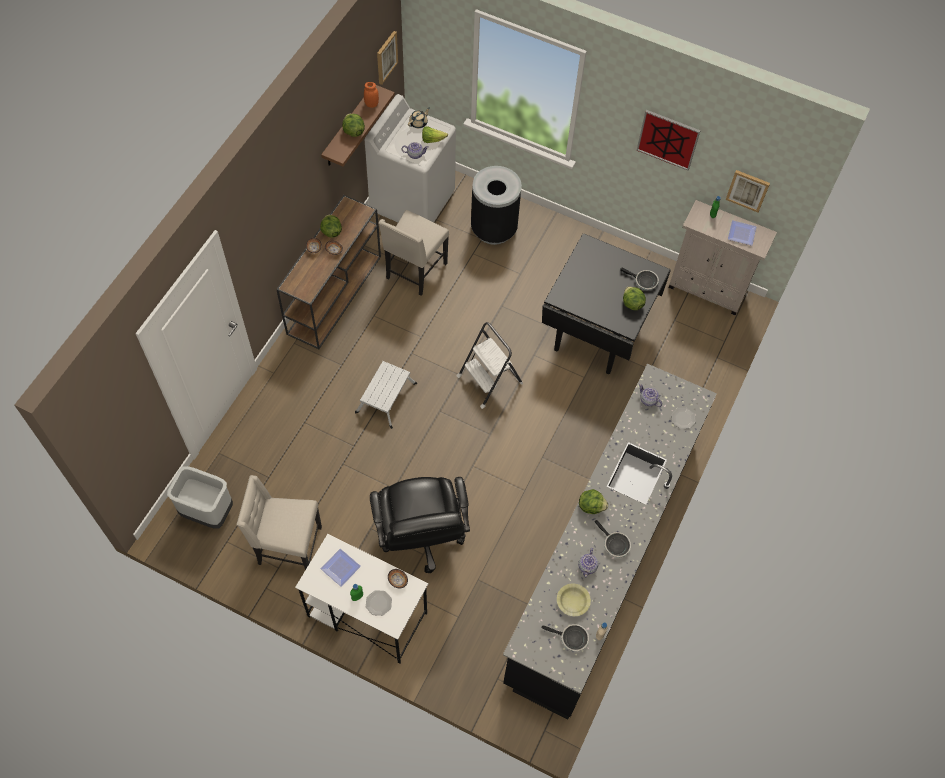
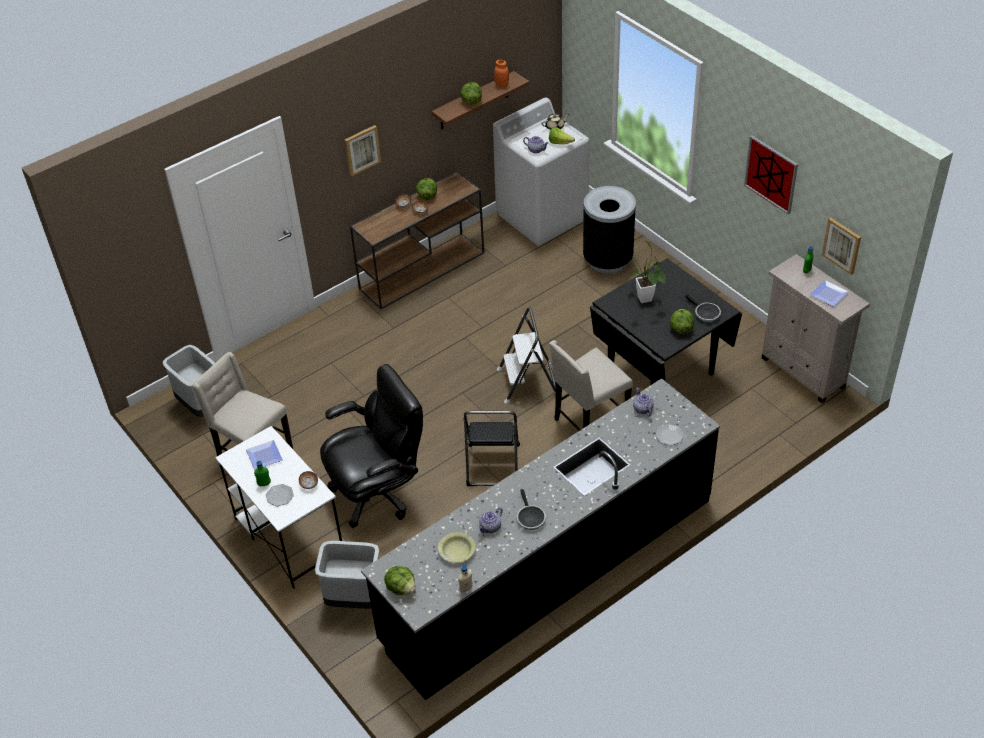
camera: 30 degrees right, 15 degrees down
white step ladder [355,361,417,429] -> none
black office chair [370,477,470,573] -> black office chair turned 135 degrees counterclockwise [320,364,423,528]
picture [377,31,398,85] -> picture moved to [345,125,381,177]
beige chair [379,210,449,296] -> beige chair moved to [549,340,633,431]
frying pan [541,624,589,652] -> none
lettuce [579,489,608,514] -> lettuce moved to [384,566,416,596]
none -> grey trash can [315,541,379,609]
none -> black step ladder [464,411,520,486]
none -> potted plant [628,241,666,303]

